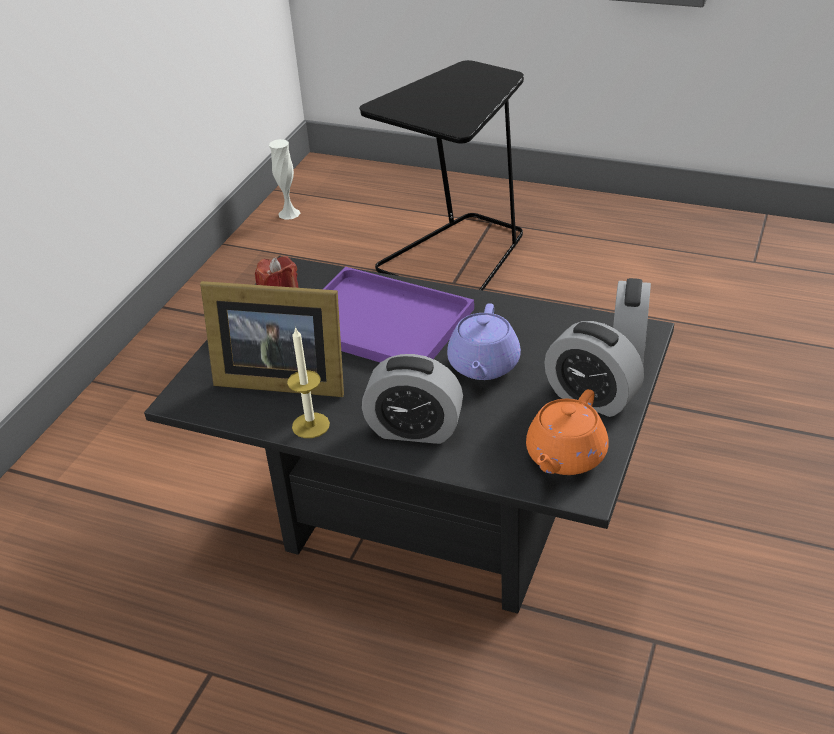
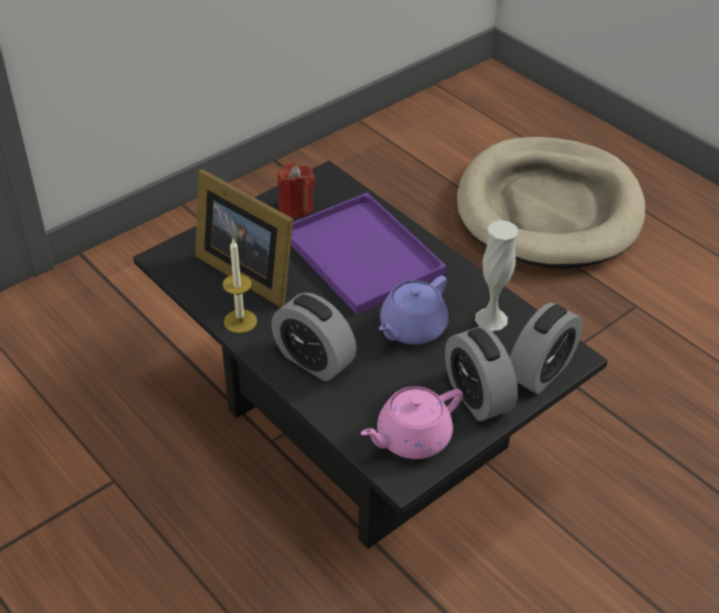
camera: 25 degrees right, 5 degrees up
white vase [269,139,300,220] -> white vase moved to [475,220,519,331]
black side table [359,60,524,290] -> beige dog bed [457,137,645,269]
orange teapot [526,389,609,475] -> pink teapot [360,386,463,459]

